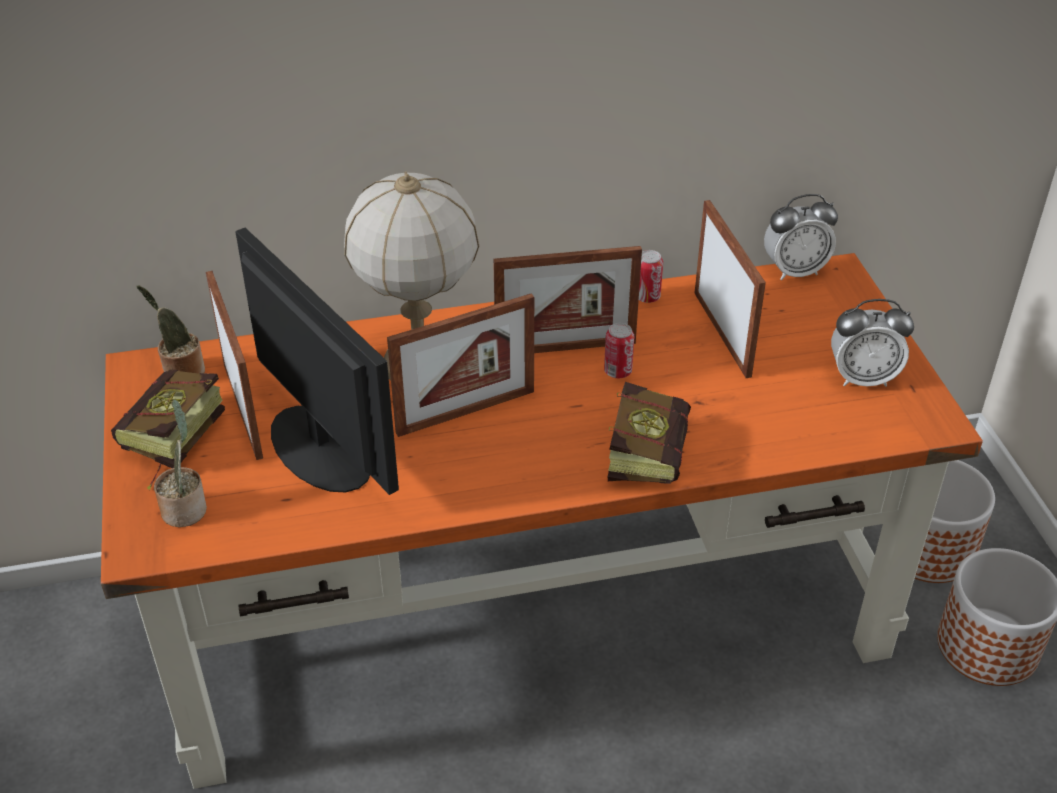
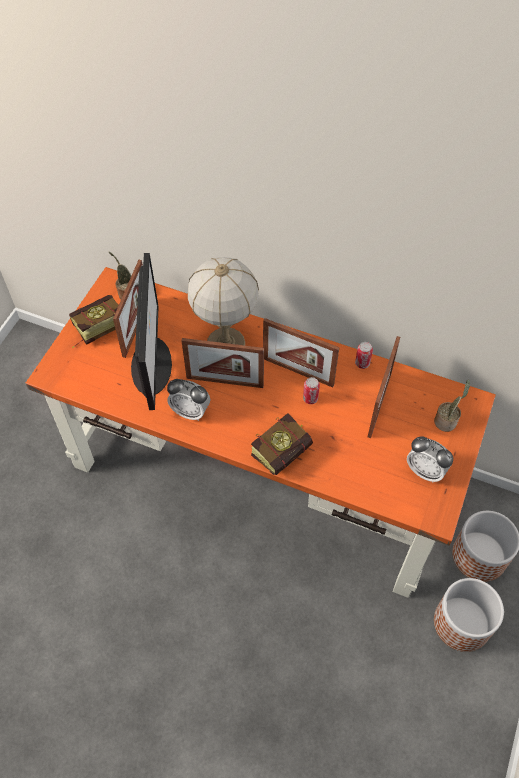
camera: 35 degrees right, 15 degrees up
potted plant [154,399,207,527] -> potted plant moved to [434,380,470,432]
alarm clock [764,194,838,280] -> alarm clock moved to [167,379,210,421]

